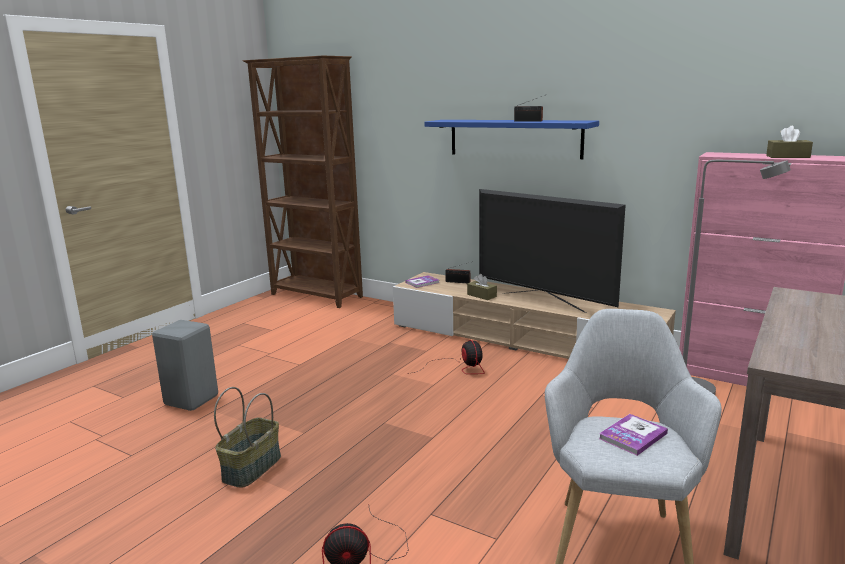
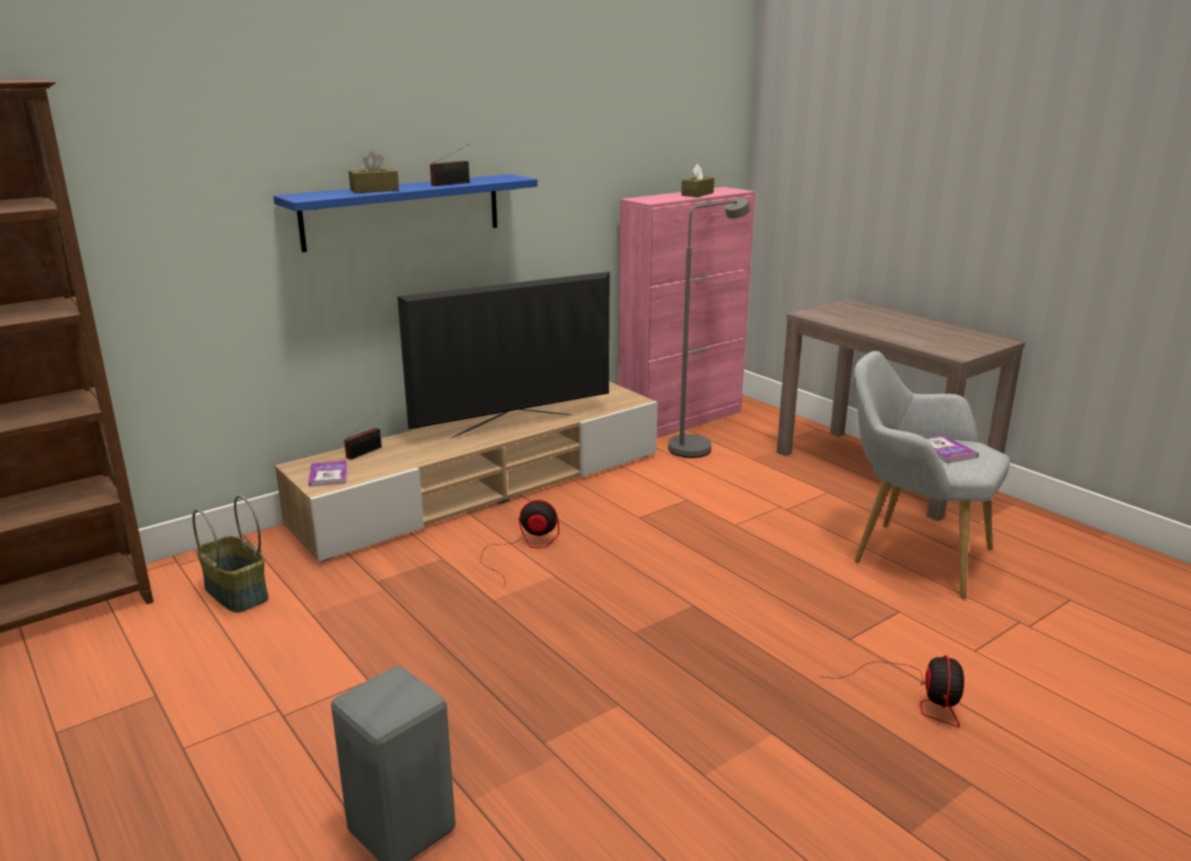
camera: 70 degrees left, 5 degrees up
basket [214,387,281,487] -> basket moved to [192,495,268,613]
brown tissue box [467,274,497,300] -> brown tissue box moved to [349,151,399,193]

